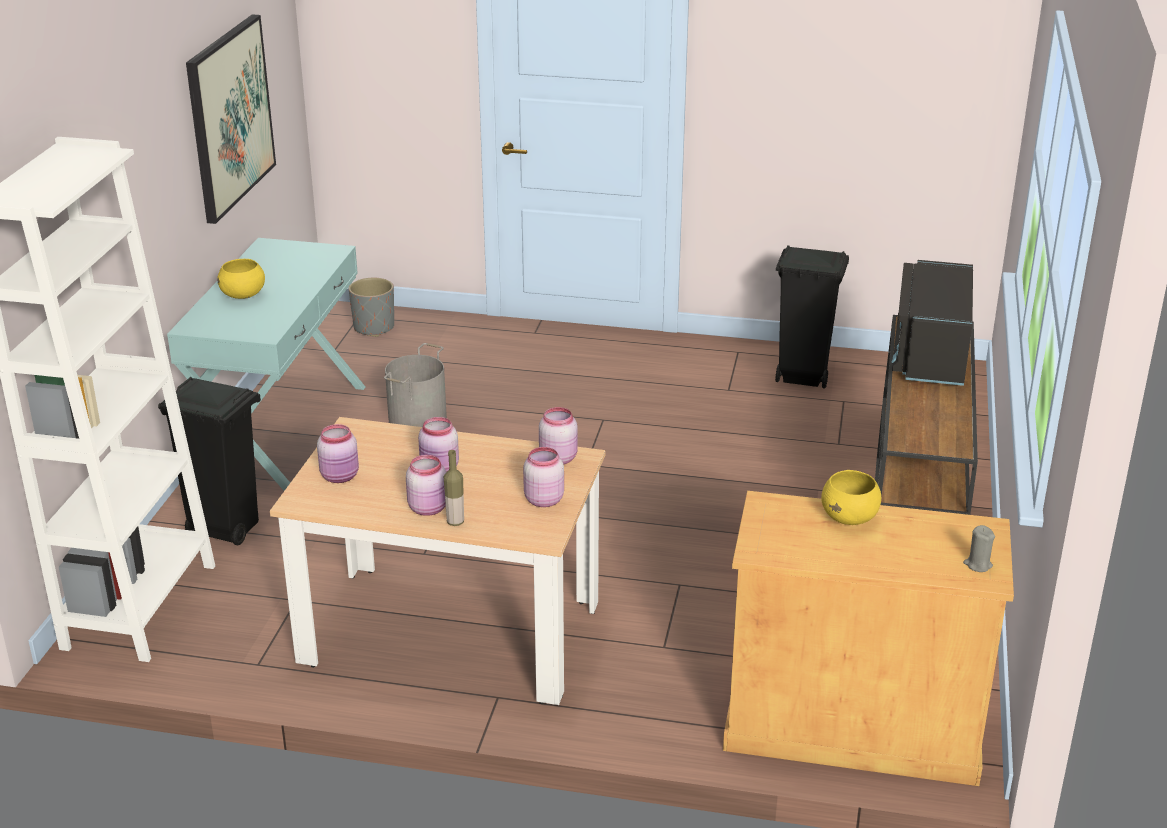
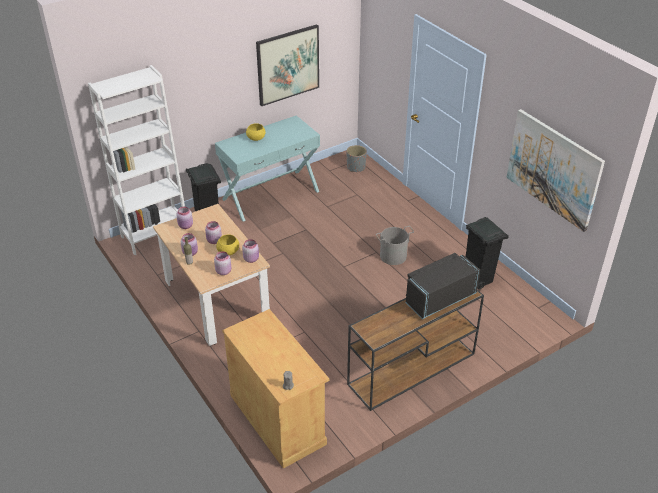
camera: 45 degrees right, 10 degrees up
grey bucket [384,343,447,427] -> grey bucket moved to [376,226,414,265]
yellow bowl [821,470,881,525] -> yellow bowl moved to [216,234,239,255]
none -> picture [506,109,605,232]

